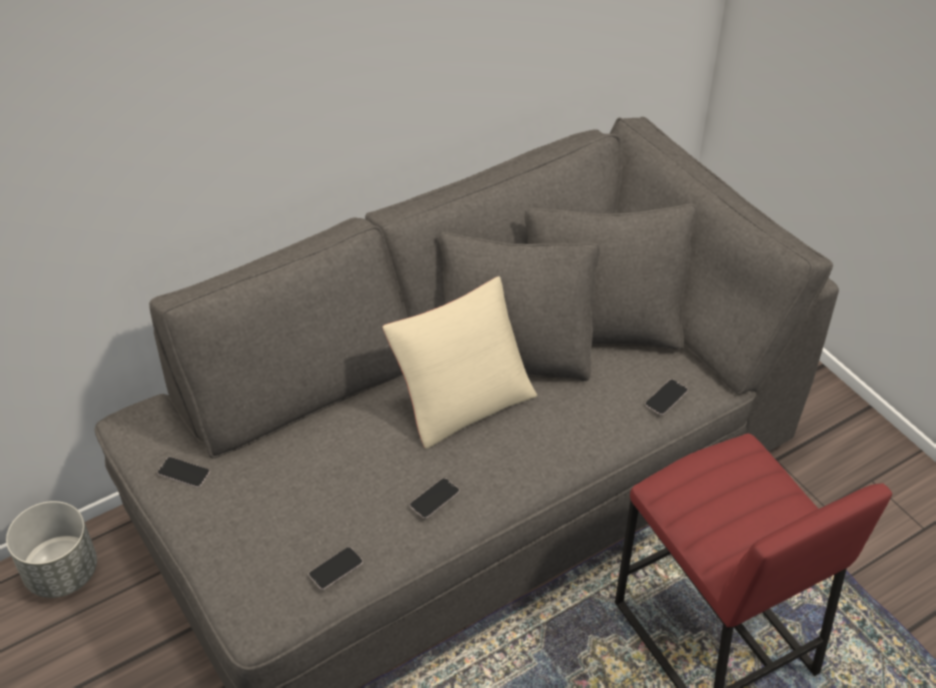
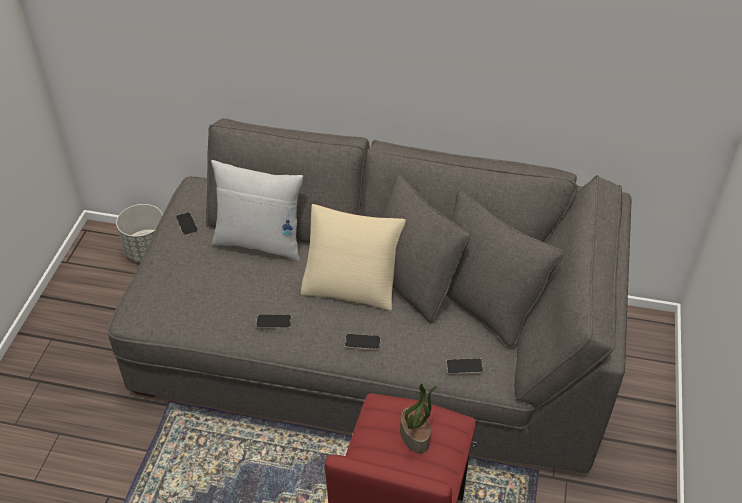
camera: 45 degrees right, 0 degrees up
phone [309,547,363,590] -> phone moved to [345,334,381,350]
none -> grey pillow [211,160,303,262]
none -> potted plant [400,384,438,453]

